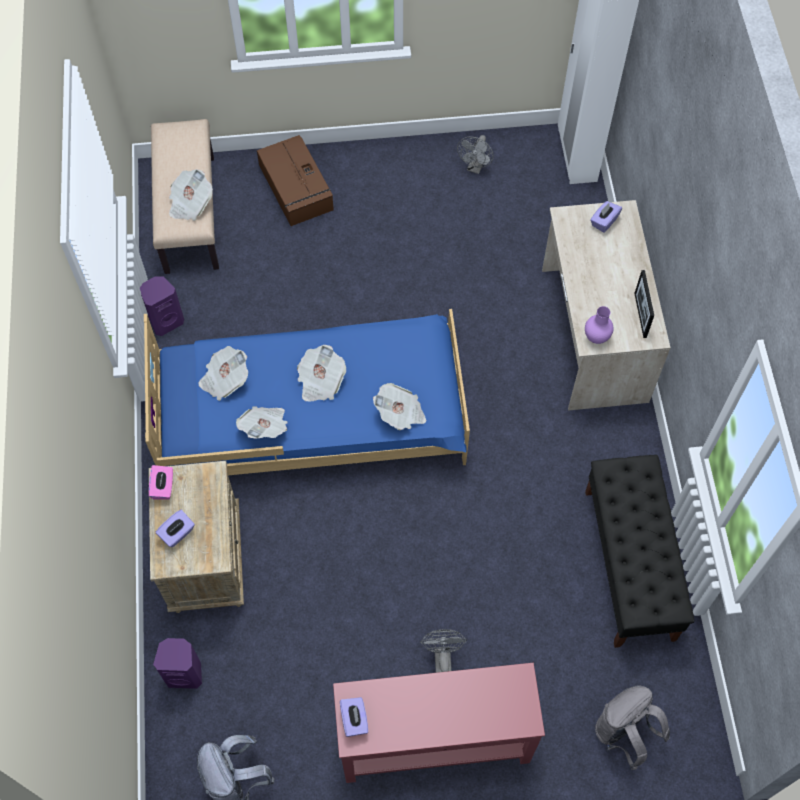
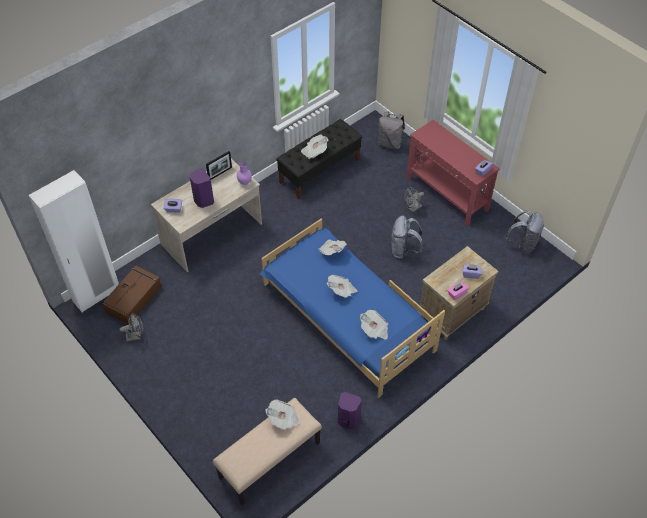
camera: 125 degrees left, 10 degrees down
purple speaker [153,638,202,689] -> purple speaker moved to [190,168,214,208]
newspaper [236,406,288,439] -> newspaper moved to [301,135,328,159]
brown storage box [257,135,334,226] -> brown storage box moved to [102,266,162,325]
none -> grey backpack [391,216,423,259]

